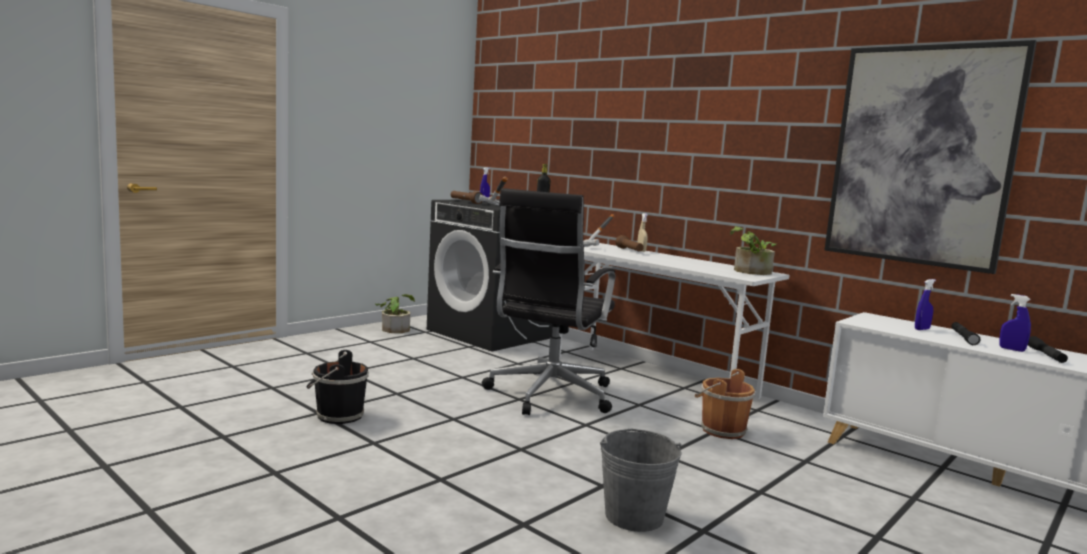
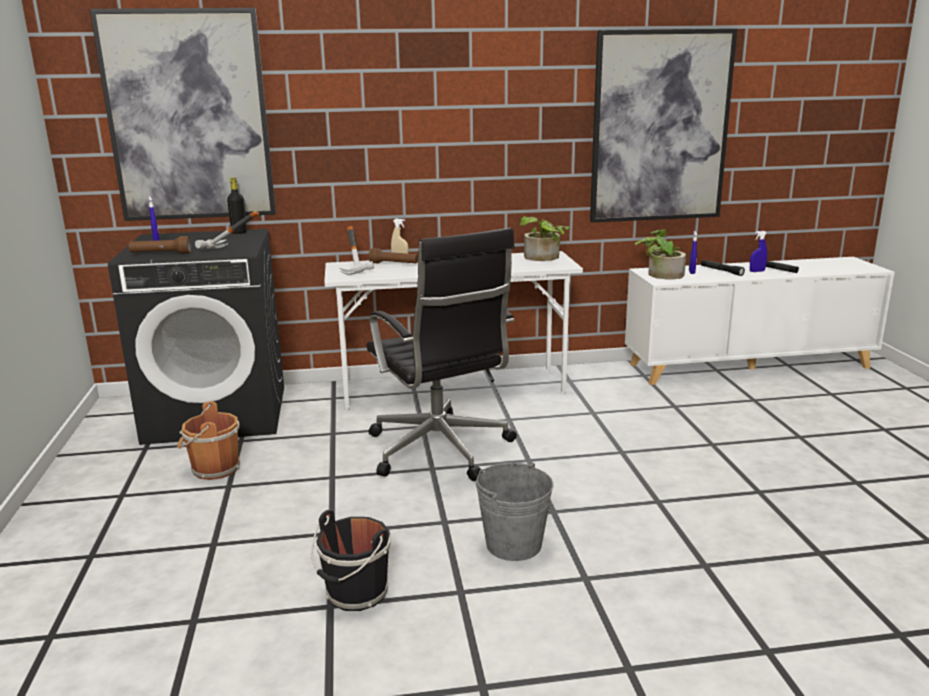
camera: 50 degrees left, 10 degrees up
potted plant [375,294,415,333] -> potted plant moved to [635,229,686,280]
grey bucket [600,429,681,532] -> grey bucket moved to [476,463,553,561]
brown bucket [695,369,755,439] -> brown bucket moved to [177,401,240,480]
none -> picture [90,8,276,221]

